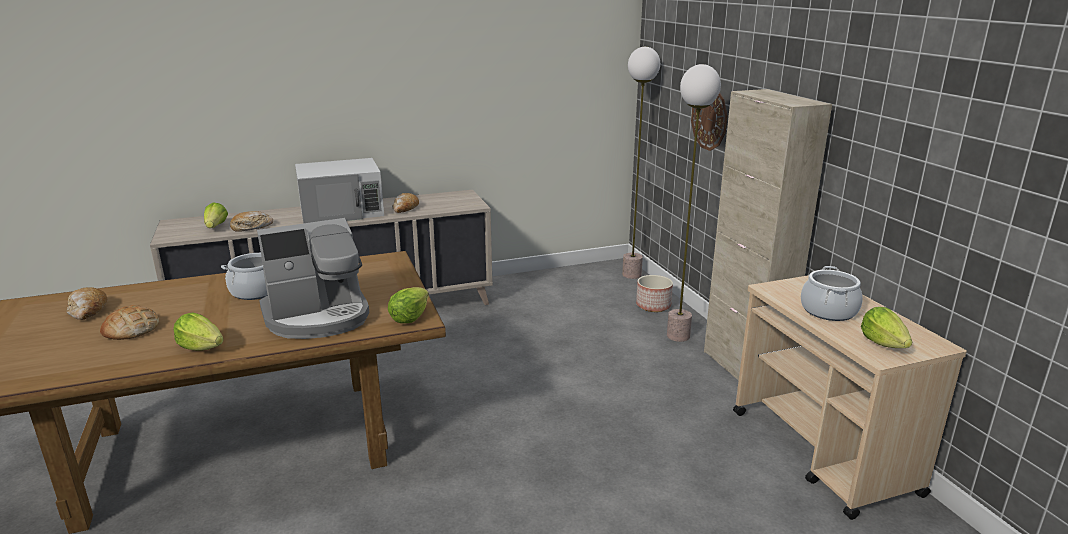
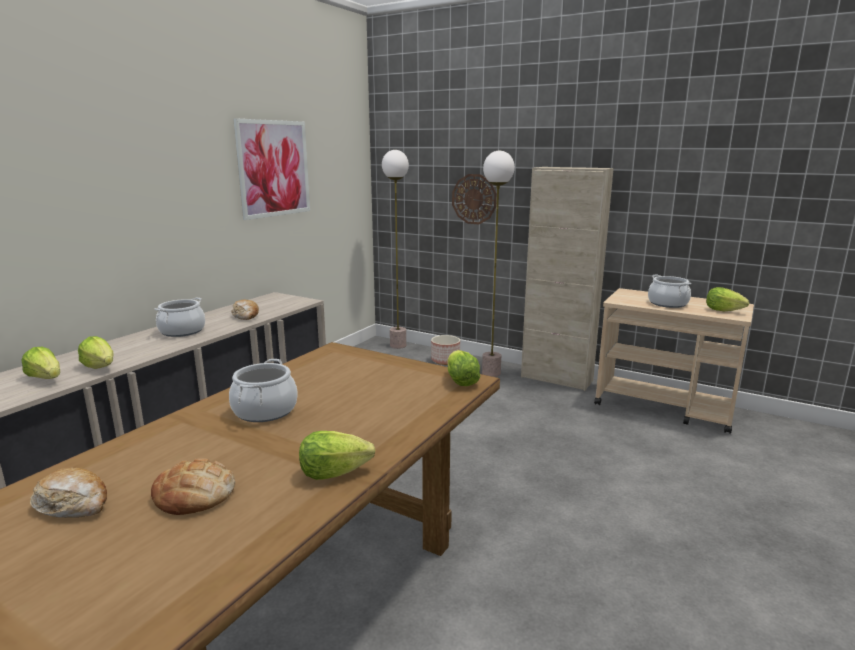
camera: 40 degrees left, 5 degrees down
bread [230,211,273,232] -> lettuce [78,336,114,369]
coffee machine [257,218,369,339] -> none
white microwave [295,158,384,223] -> cooking pot [154,298,205,337]
none -> picture [233,118,310,220]

